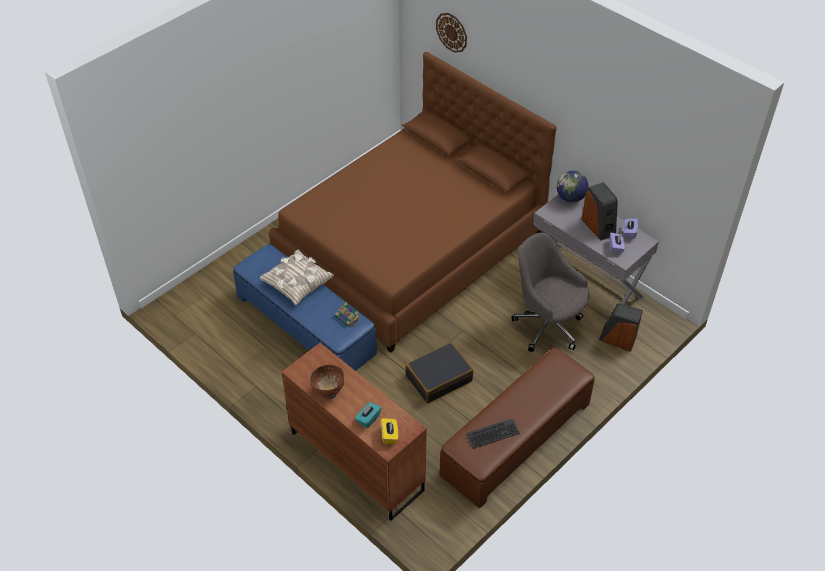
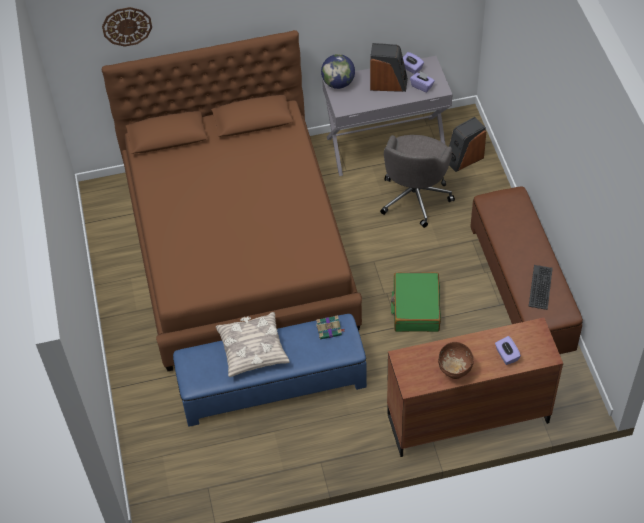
camera: 55 degrees left, 5 degrees up
turquoise tissue box [355,402,381,428] -> purple tissue box [495,336,521,365]
yellow tissue box [381,418,398,444] -> none
black suitcase [406,342,474,403] -> green suitcase [391,272,441,332]
grey office chair [512,233,590,352] -> grey office chair turned 60 degrees counterclockwise [380,135,455,228]

